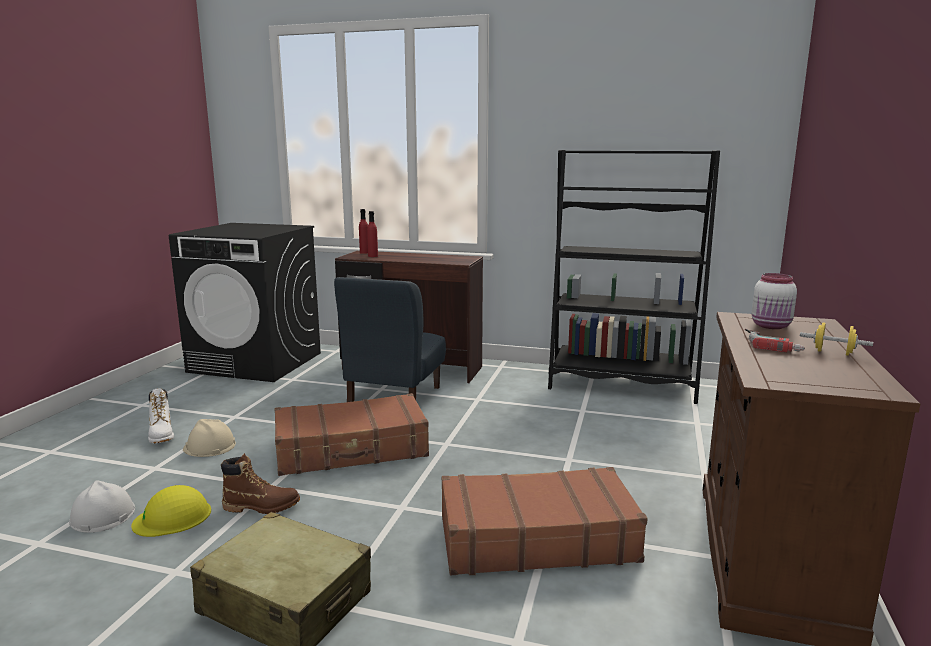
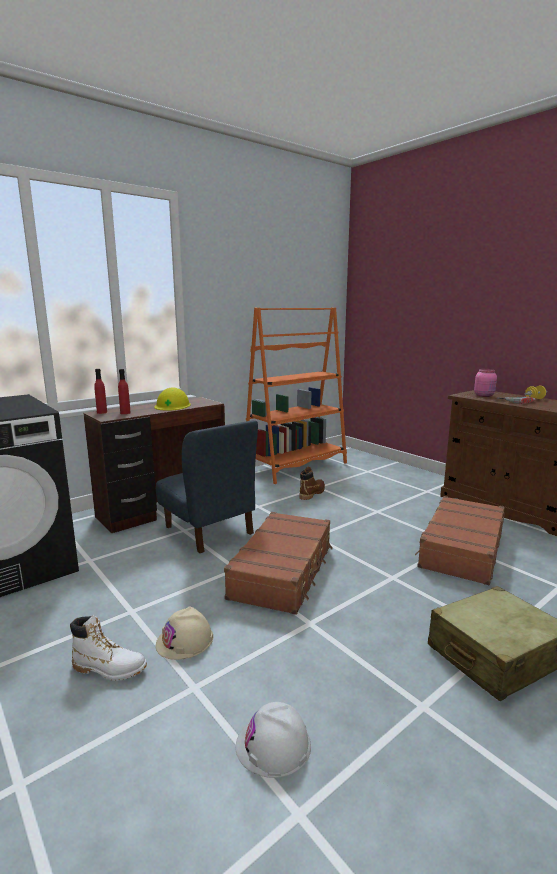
camera: 55 degrees left, 0 degrees up
yellow hard hat [131,485,211,537] -> yellow hard hat moved to [154,387,191,411]
brown boot [221,453,300,514] -> brown boot moved to [299,467,325,500]
black bookcase [548,150,720,404] -> orange bookcase [246,308,347,484]
white jar [752,273,797,329] -> pink jar [474,369,497,397]

